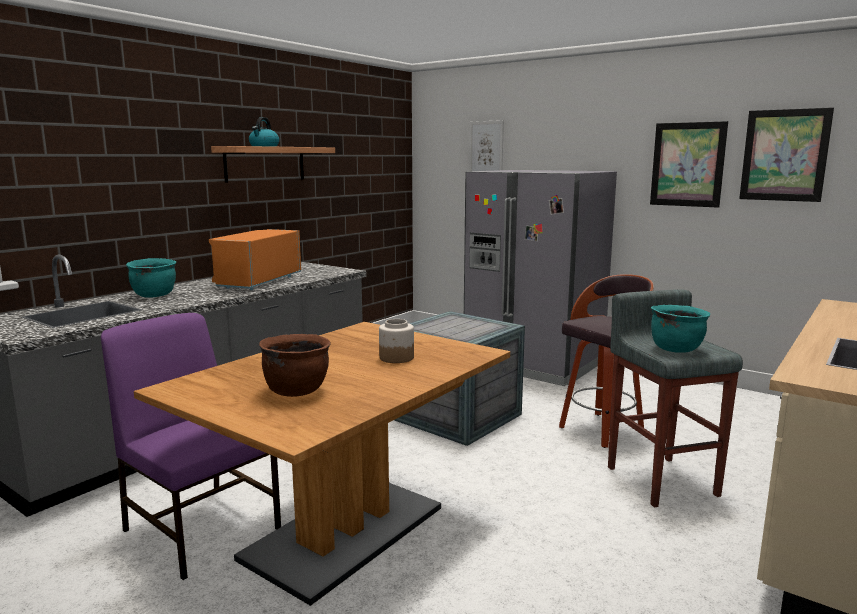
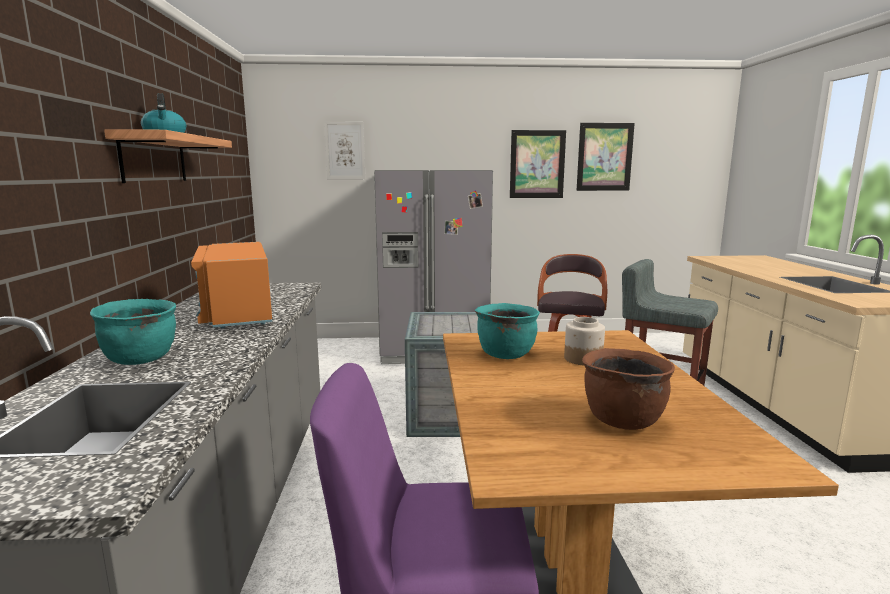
camera: 40 degrees left, 0 degrees up
turquoise cooking pot [651,305,710,353] -> turquoise cooking pot moved to [475,303,540,359]

